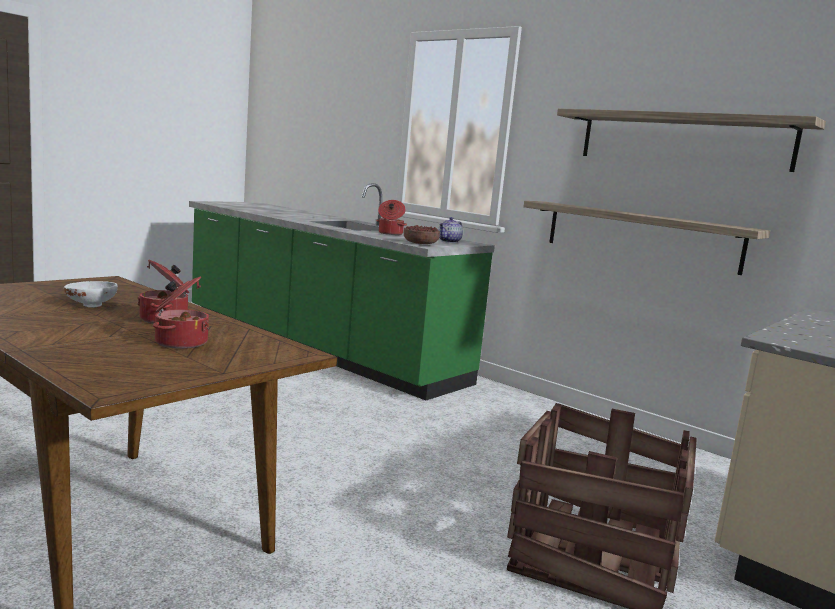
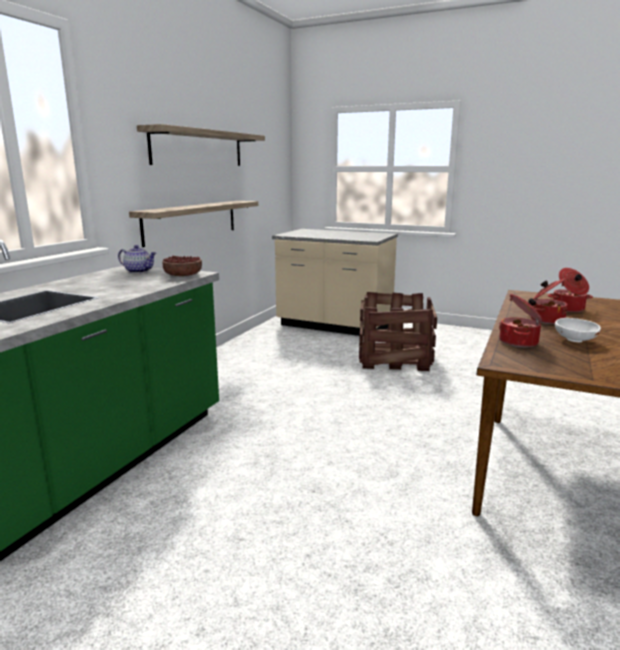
camera: 105 degrees left, 5 degrees up
cooking pot [376,200,407,235] -> cooking pot moved to [499,294,543,348]

